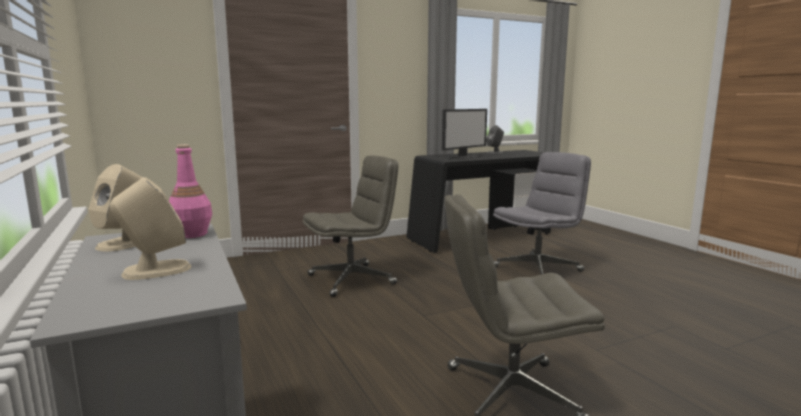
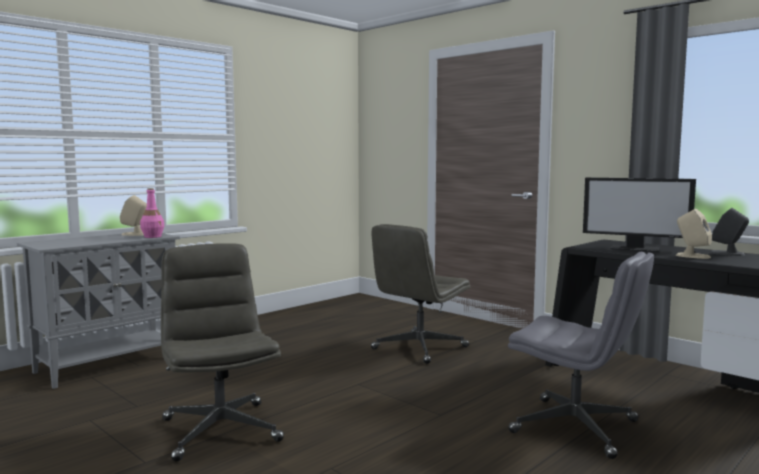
camera: 70 degrees right, 5 degrees down
beige speaker [110,177,191,280] -> beige speaker moved to [676,209,712,259]
grey office chair [303,155,398,297] -> grey office chair turned 90 degrees clockwise [371,224,470,364]

